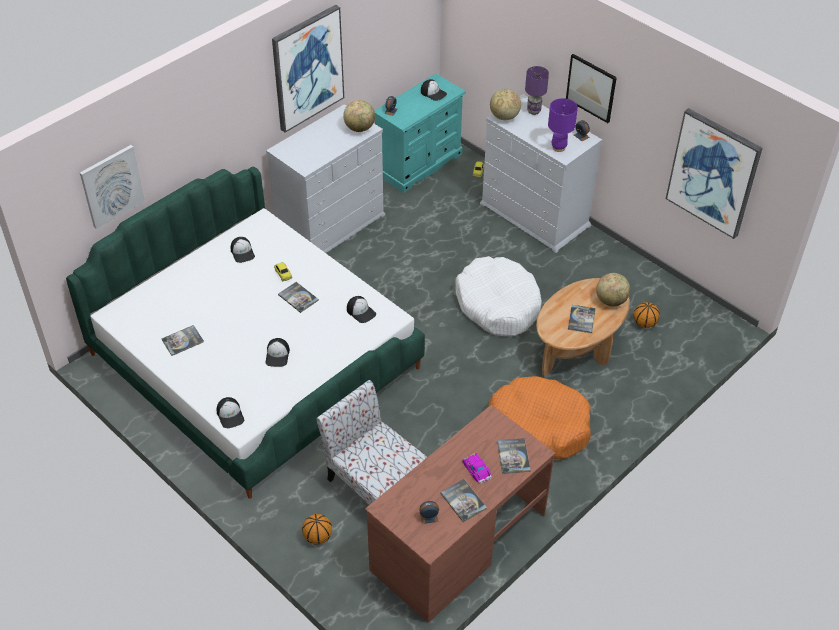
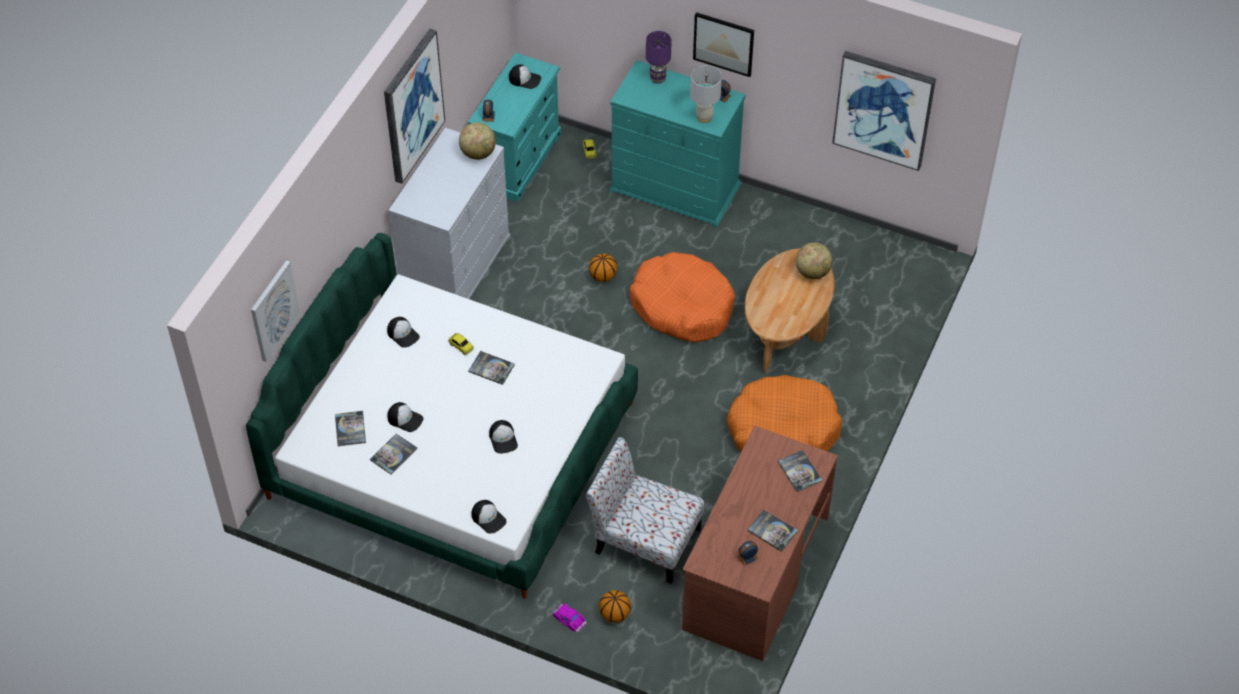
camera: 20 degrees left, 5 degrees up
cap [347,296,376,323] -> cap moved to [387,402,423,432]
white dog bed [455,256,542,336] -> orange dog bed [630,252,735,342]
toy car [462,453,491,484] -> toy car moved to [553,603,587,632]
white dresser [480,94,602,253] -> turquoise dresser [609,60,745,228]
globe [490,89,521,120] -> none
purple table lamp [548,98,578,152] -> white table lamp [690,65,722,123]
book [568,305,596,333] -> book moved to [335,411,366,446]
basketball [634,302,660,328] -> basketball moved to [589,253,617,282]

